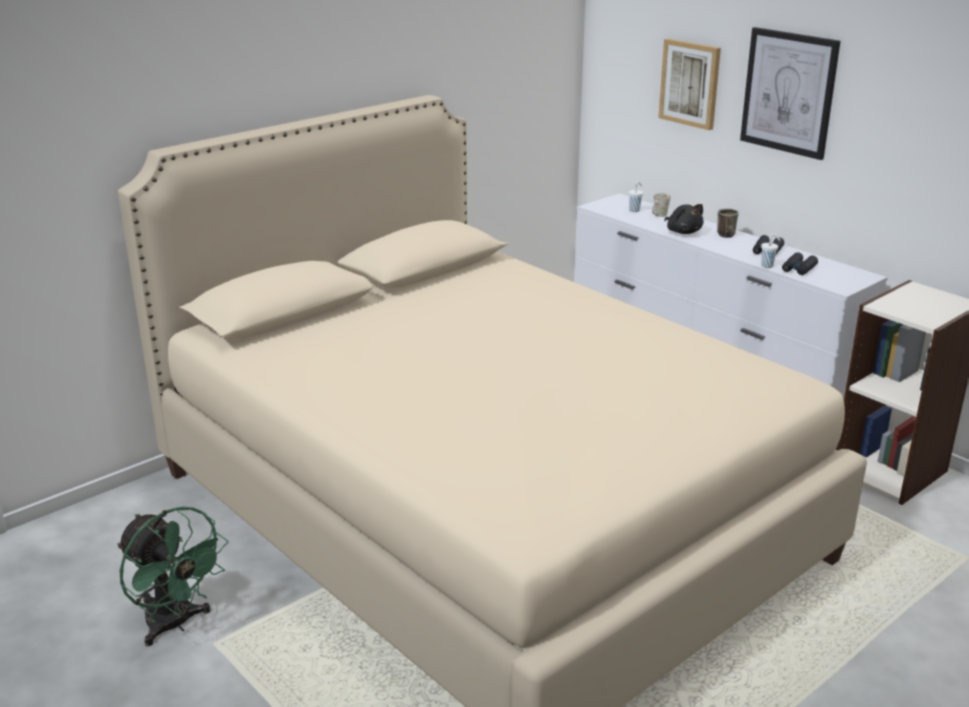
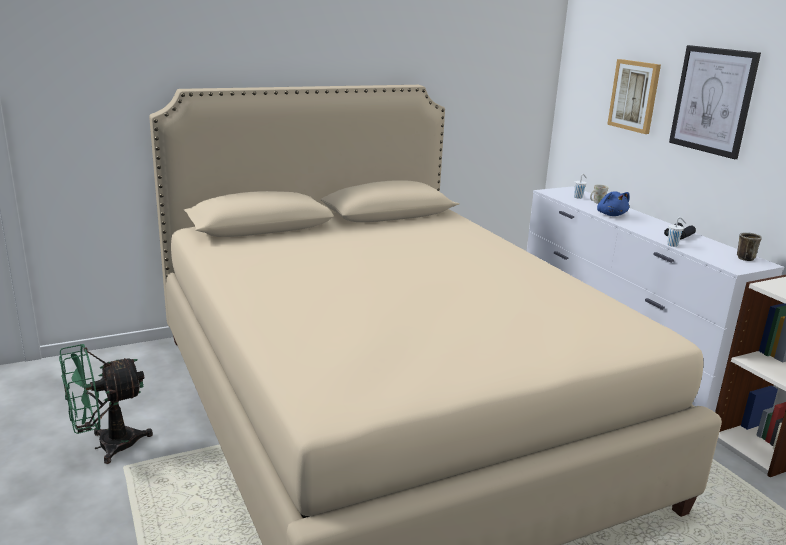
camera: 15 degrees right, 5 degrees down
green fan [117,506,228,646] -> green fan turned 90 degrees clockwise [59,344,153,464]
black plush toy [664,204,704,234] -> blue plush toy [597,191,630,216]
mug [717,208,739,238] -> mug moved to [737,232,762,261]
black binoculars [782,252,818,275] -> none

